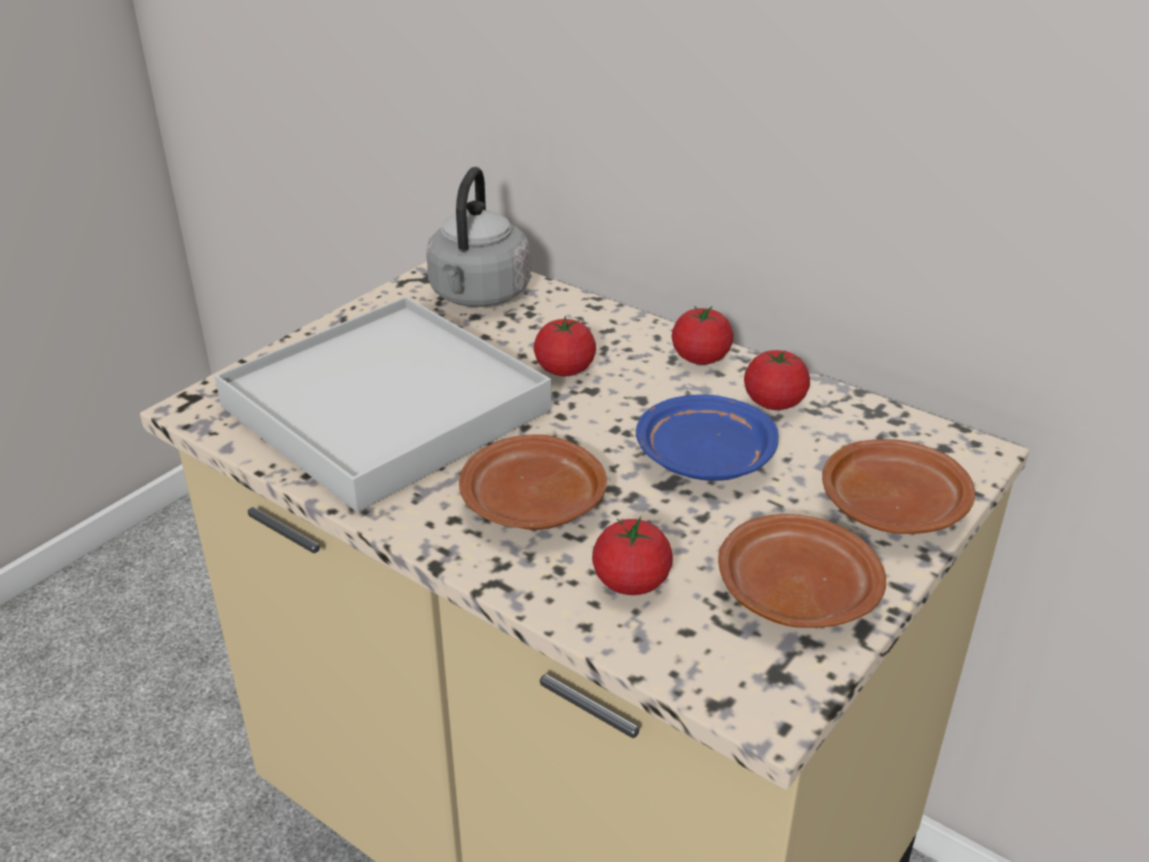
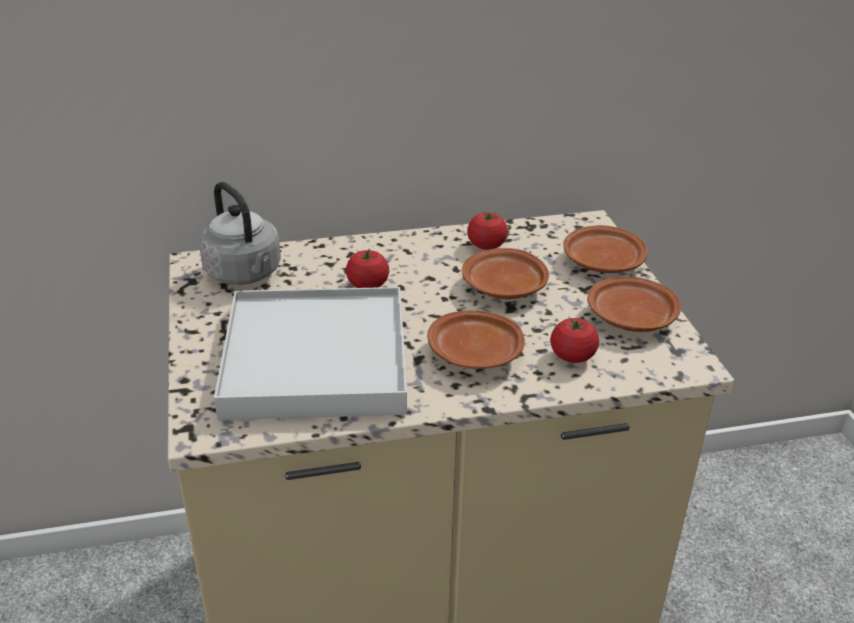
camera: 50 degrees left, 0 degrees up
blue plate [636,394,779,481] -> brown plate [462,248,549,299]
tomato [672,306,733,365] -> none

